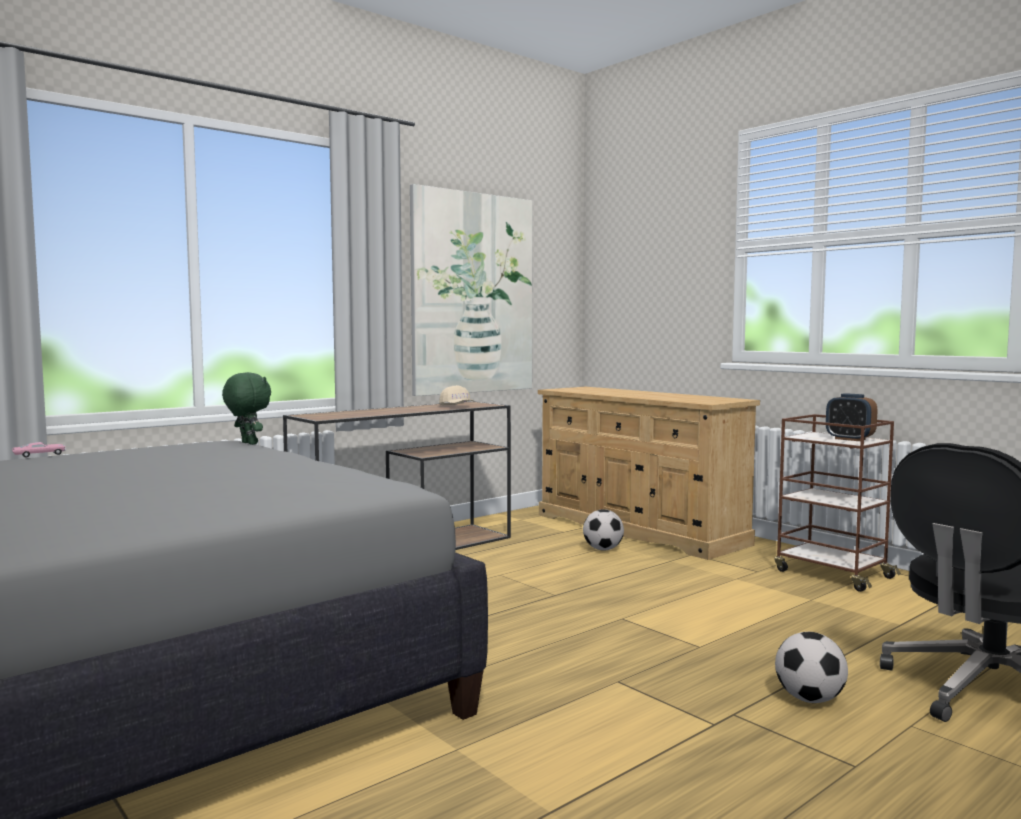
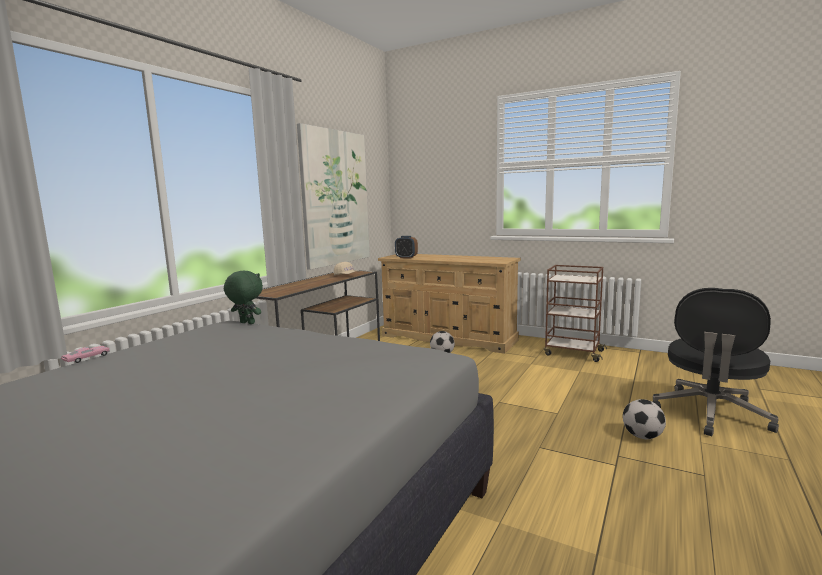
camera: 20 degrees left, 5 degrees up
alarm clock [826,393,877,441] -> alarm clock moved to [395,236,418,259]

